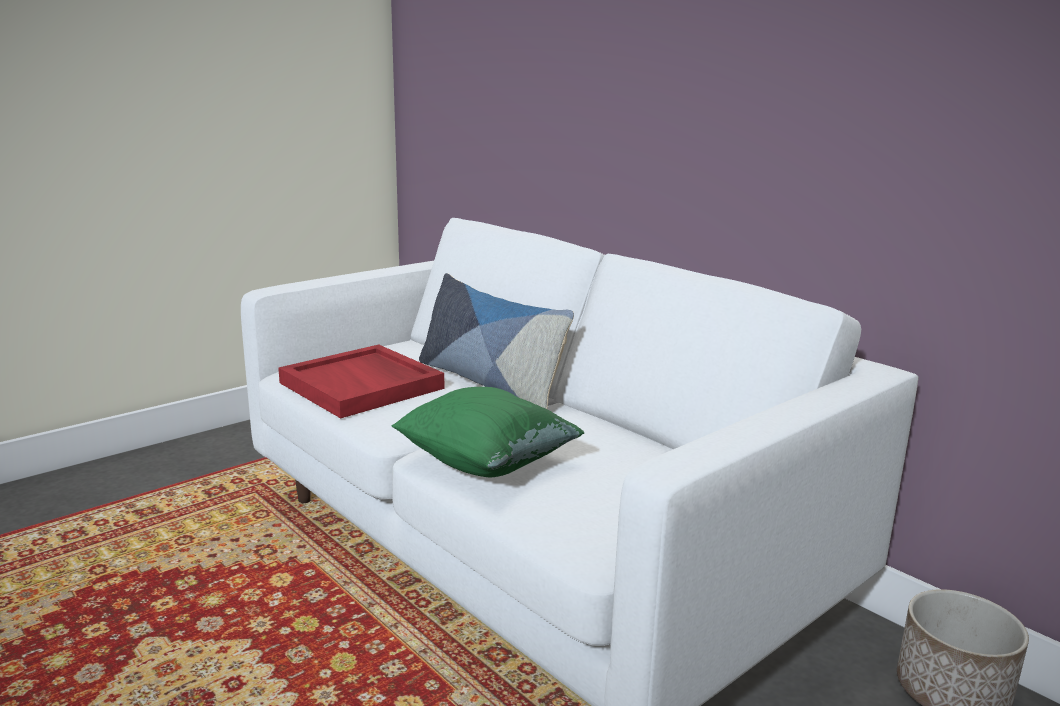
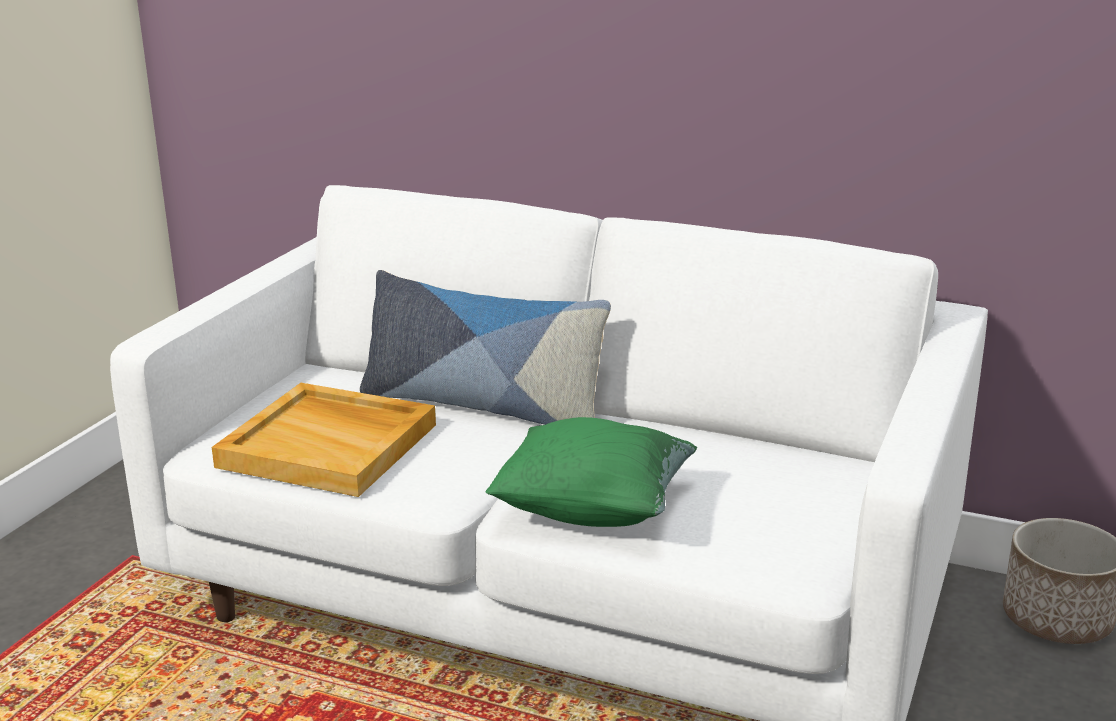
camera: 25 degrees left, 5 degrees up
red tray [278,344,444,418] -> beige tray [212,383,436,497]

